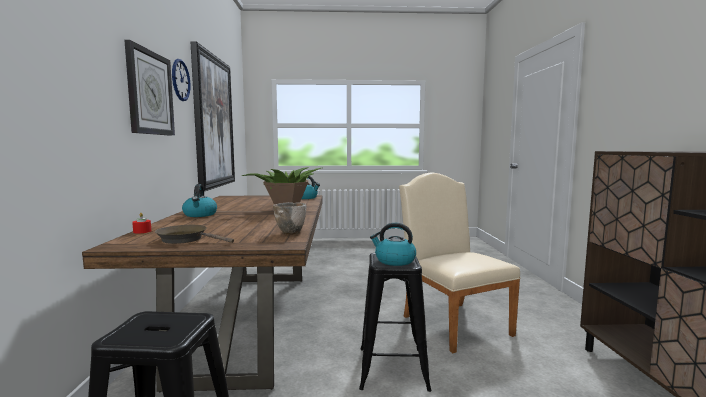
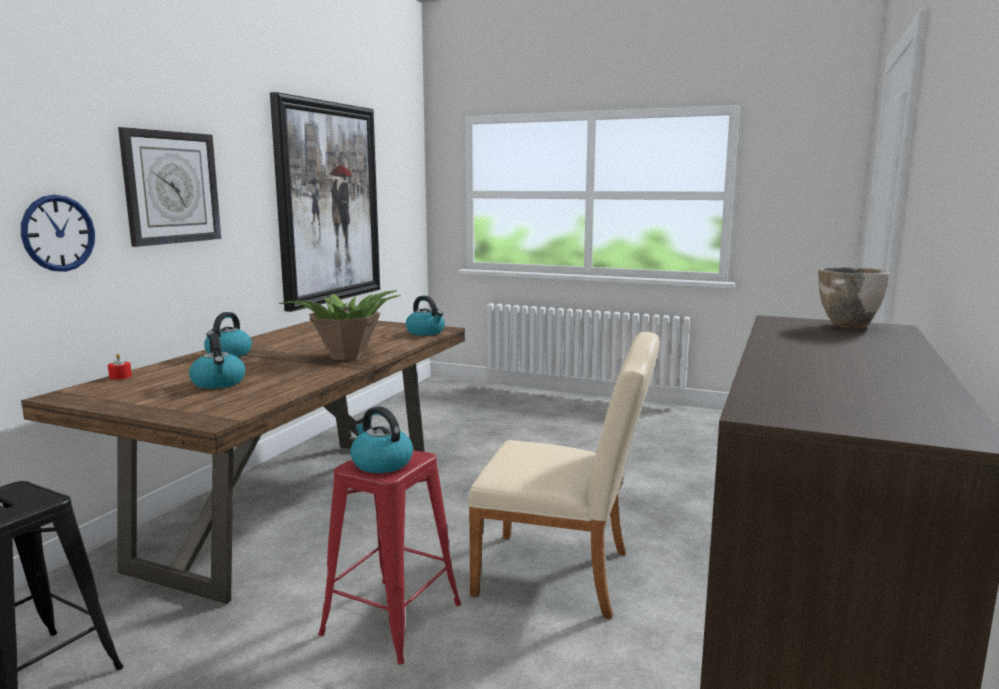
camera: 25 degrees right, 5 degrees up
brown frying pan [155,225,234,244] -> none
wall clock [172,59,191,101] -> wall clock moved to [21,195,95,272]
bowl [273,202,306,235] -> bowl moved to [818,267,890,329]
black stool [359,253,432,392] -> red stool [318,450,461,665]
beige chair [399,173,521,353] -> beige chair turned 105 degrees clockwise [468,332,659,619]
none -> kettle [189,334,245,389]

